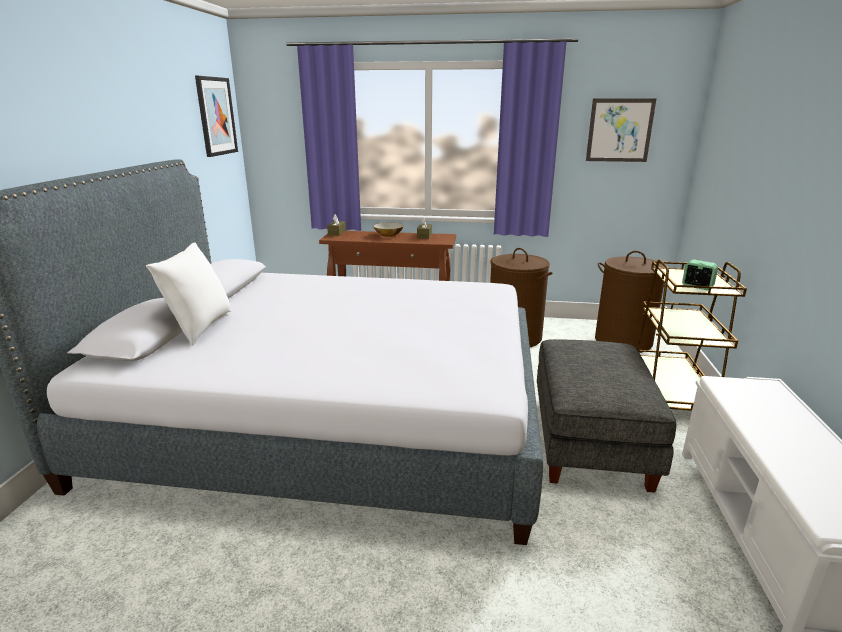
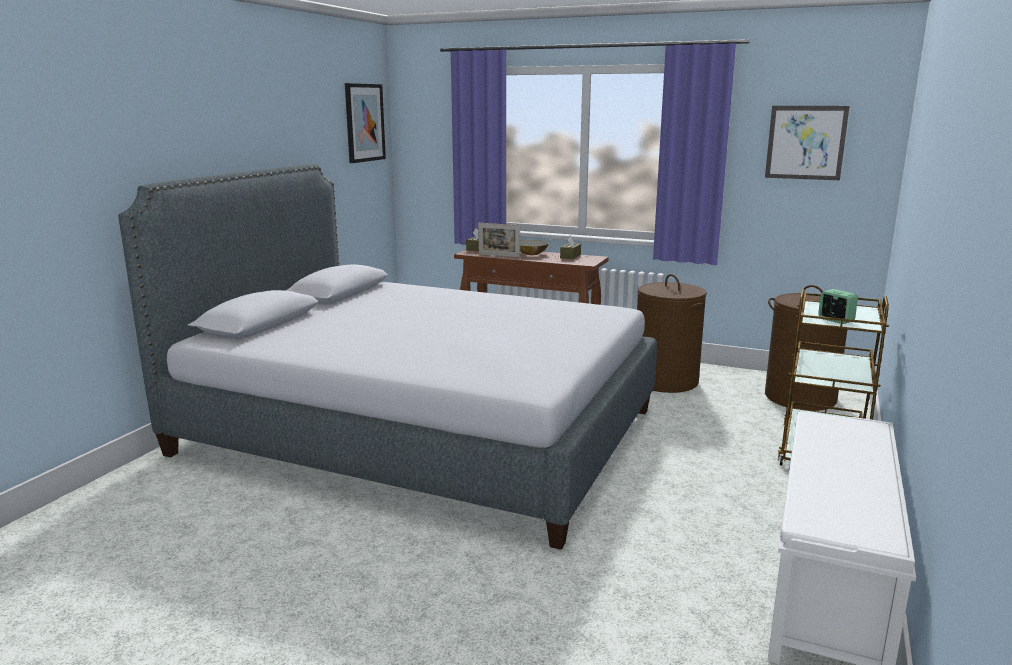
camera: 15 degrees right, 5 degrees down
white pillow [146,243,231,346] -> none
grey ottoman [537,339,676,493] -> none
none -> picture frame [478,223,520,257]

